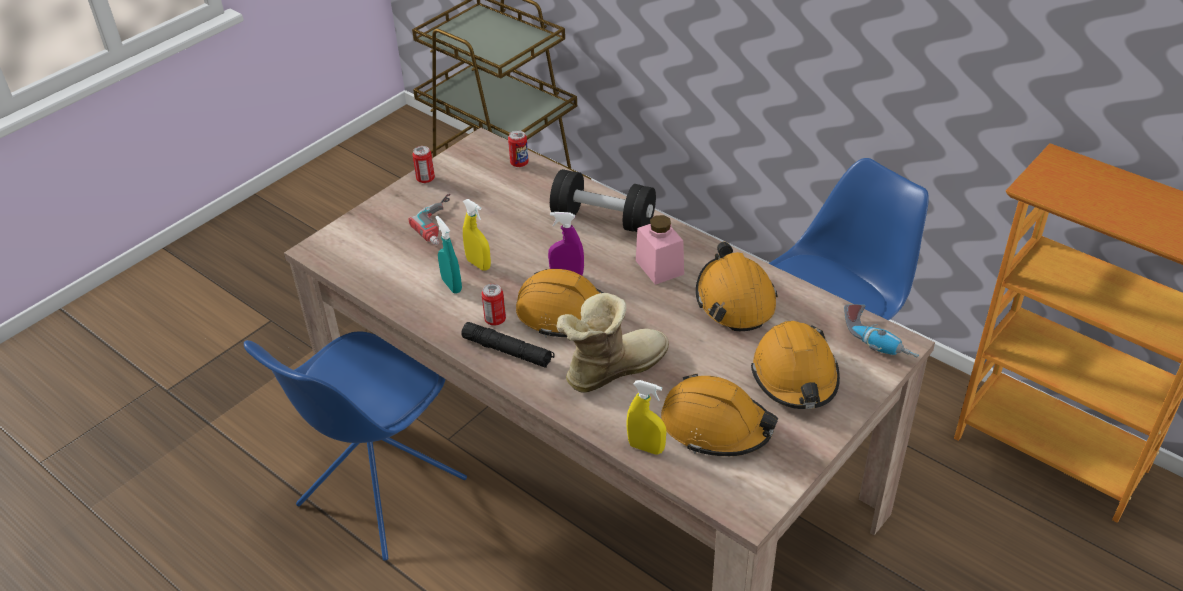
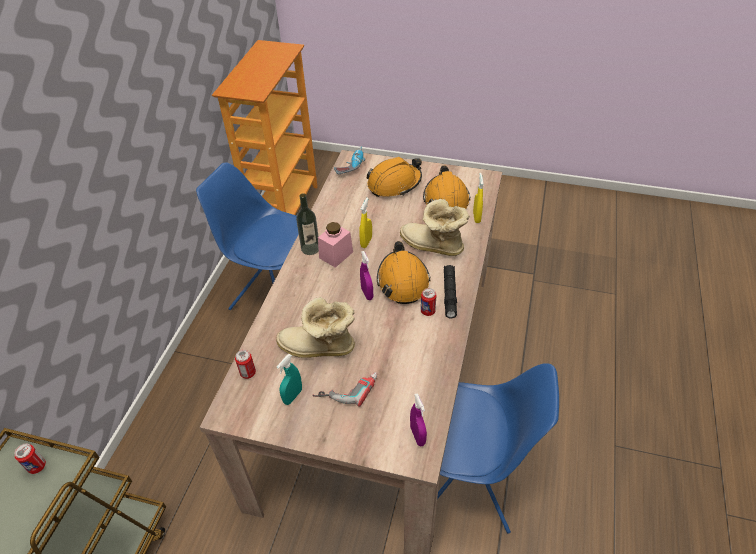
camera: 115 degrees left, 5 degrees up
can [412,146,435,183] -> can moved to [14,444,46,474]
turquoise spray bottle [435,216,462,294] -> turquoise spray bottle moved to [276,354,302,405]
yellow spray bottle [463,199,491,270] -> yellow spray bottle moved to [359,198,372,248]
black dumbbell [550,169,656,232] -> none
orange hard hat [696,242,778,331] -> none
none -> boot [276,297,355,358]
none -> bottle [296,193,319,255]
none -> purple spray bottle [410,393,427,446]

